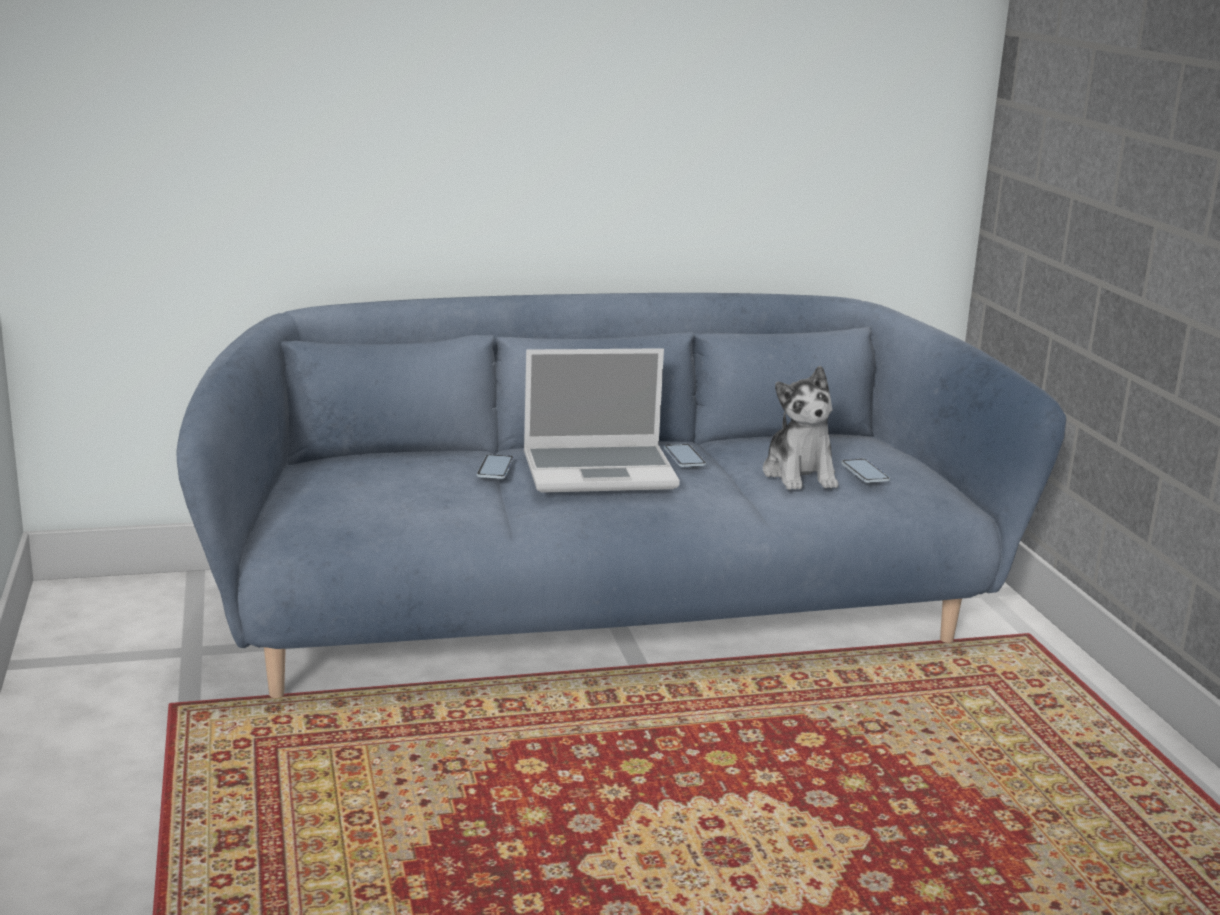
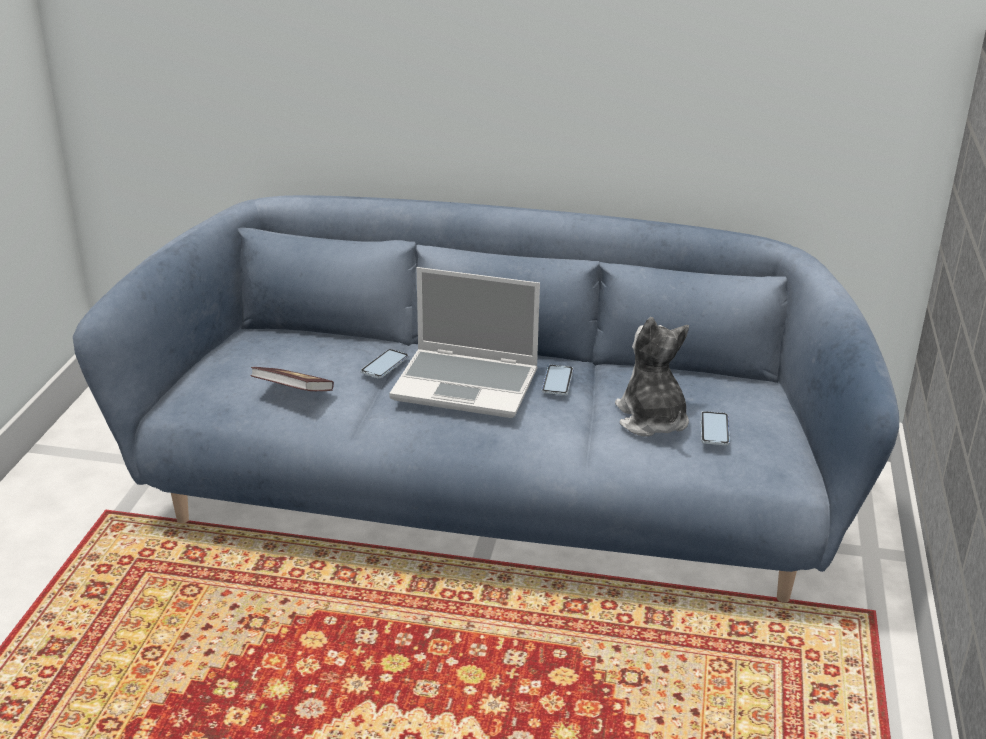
camera: 25 degrees right, 10 degrees up
plush toy [763,366,839,490] -> plush toy turned 150 degrees clockwise [615,317,689,437]
none -> book [250,367,334,391]

